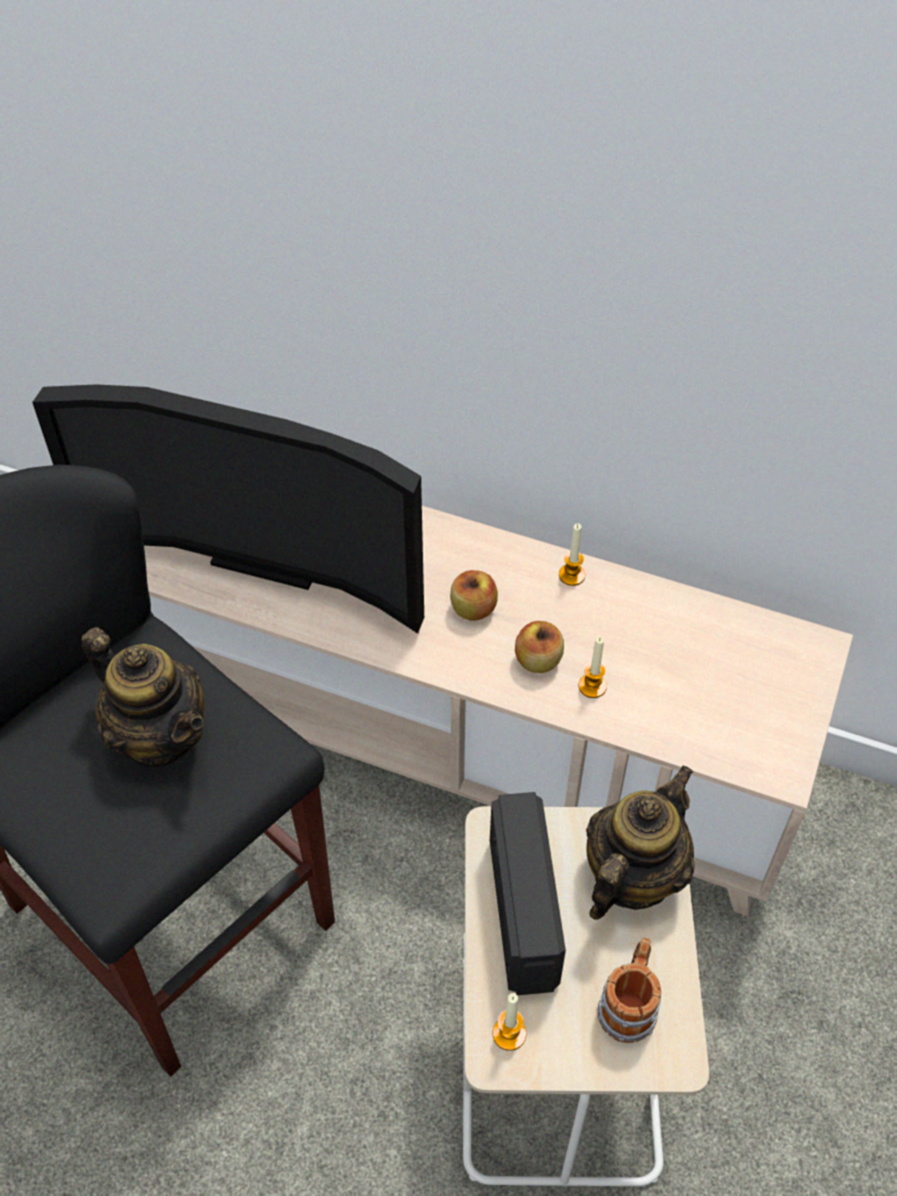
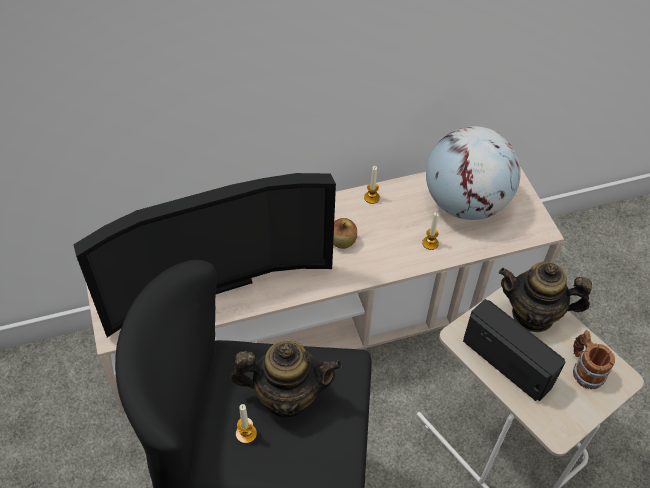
camera: 40 degrees left, 0 degrees up
candle [493,993,526,1051] -> candle moved to [236,404,257,444]
apple [515,621,564,673] -> none
teapot [586,765,695,920] -> teapot turned 75 degrees counterclockwise [499,262,592,332]
none -> globe [426,126,521,220]

